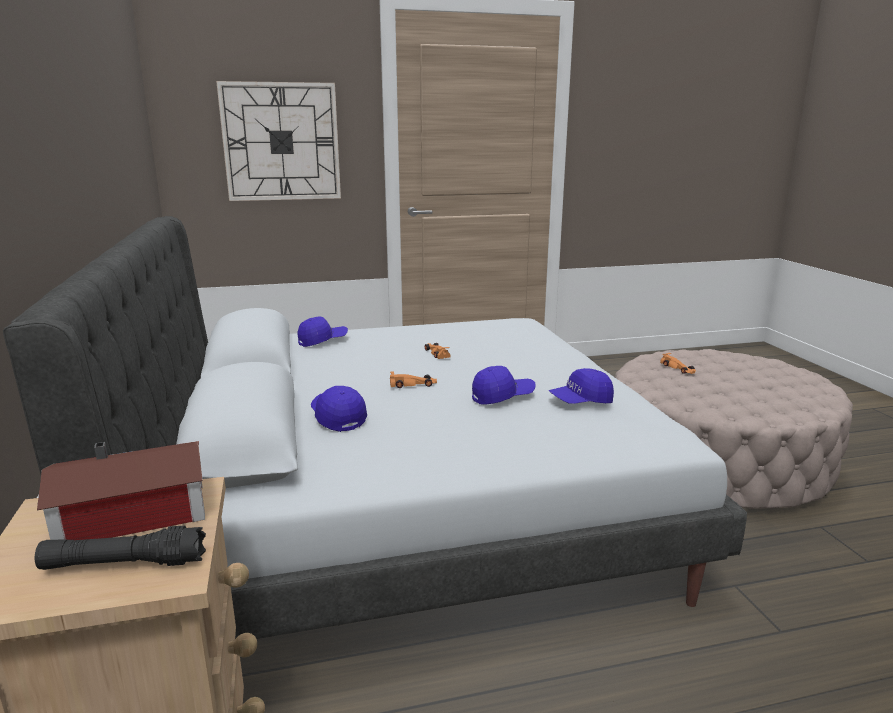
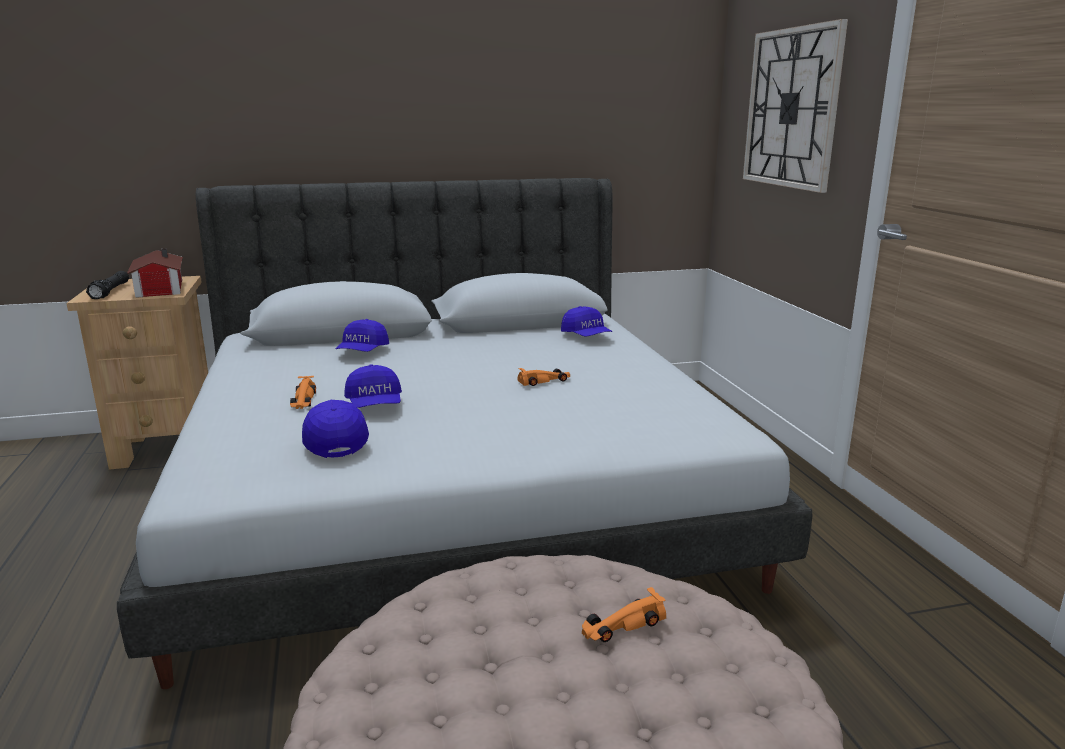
camera: 90 degrees right, 0 degrees up
blue cap [311,386,367,432] -> blue cap turned 135 degrees clockwise [336,319,389,352]
orange toy car [390,371,437,388] -> orange toy car moved to [290,376,316,409]

